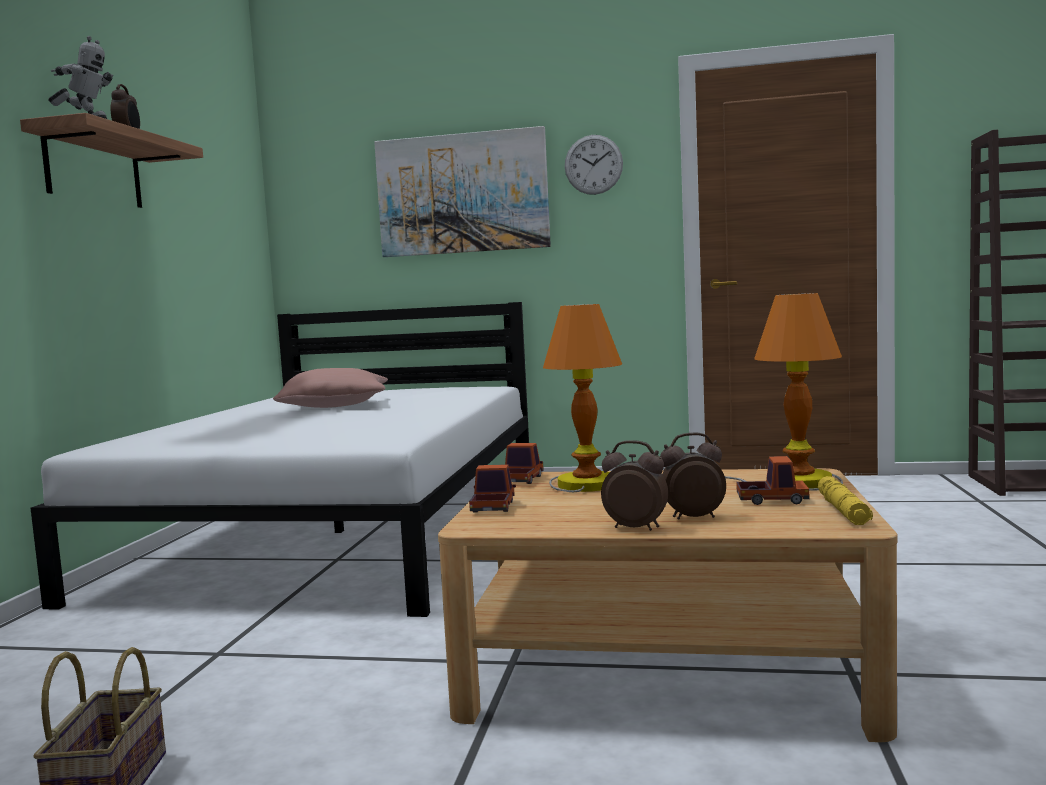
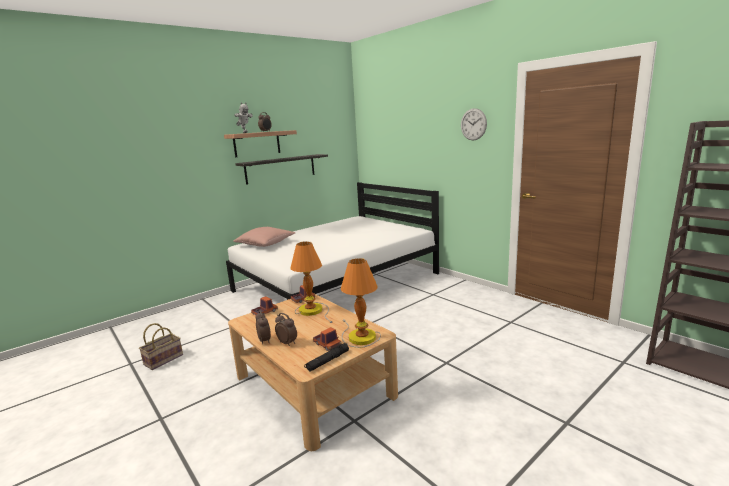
camera: 40 degrees right, 10 degrees up
pink pillow [273,368,388,408] -> pink pillow moved to [233,227,295,247]
picture [374,126,551,257] -> none
yellow flashlight [818,476,873,525] -> black flashlight [304,343,349,371]
none -> shelf [235,154,328,185]

